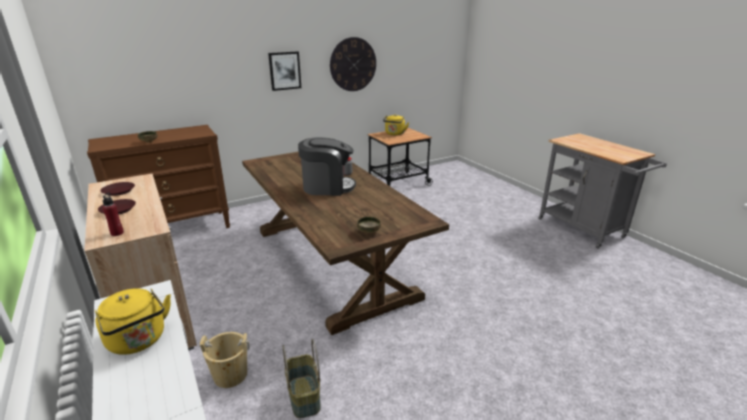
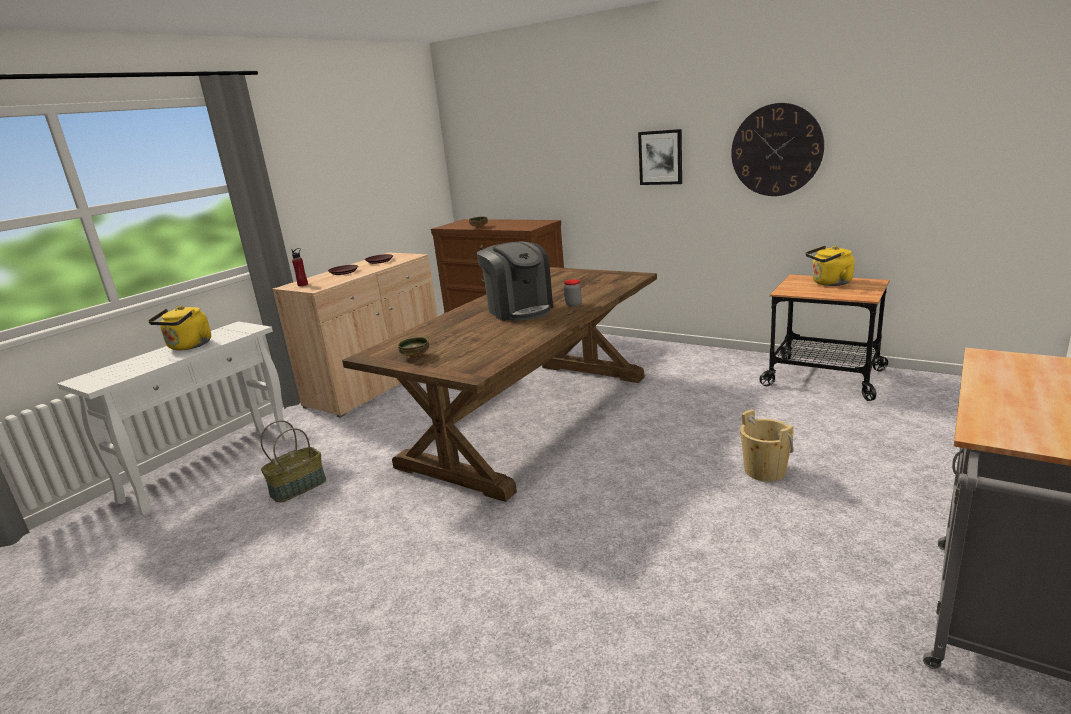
camera: 65 degrees right, 5 degrees down
beige bucket [200,332,249,388] -> beige bucket moved to [740,409,794,482]

